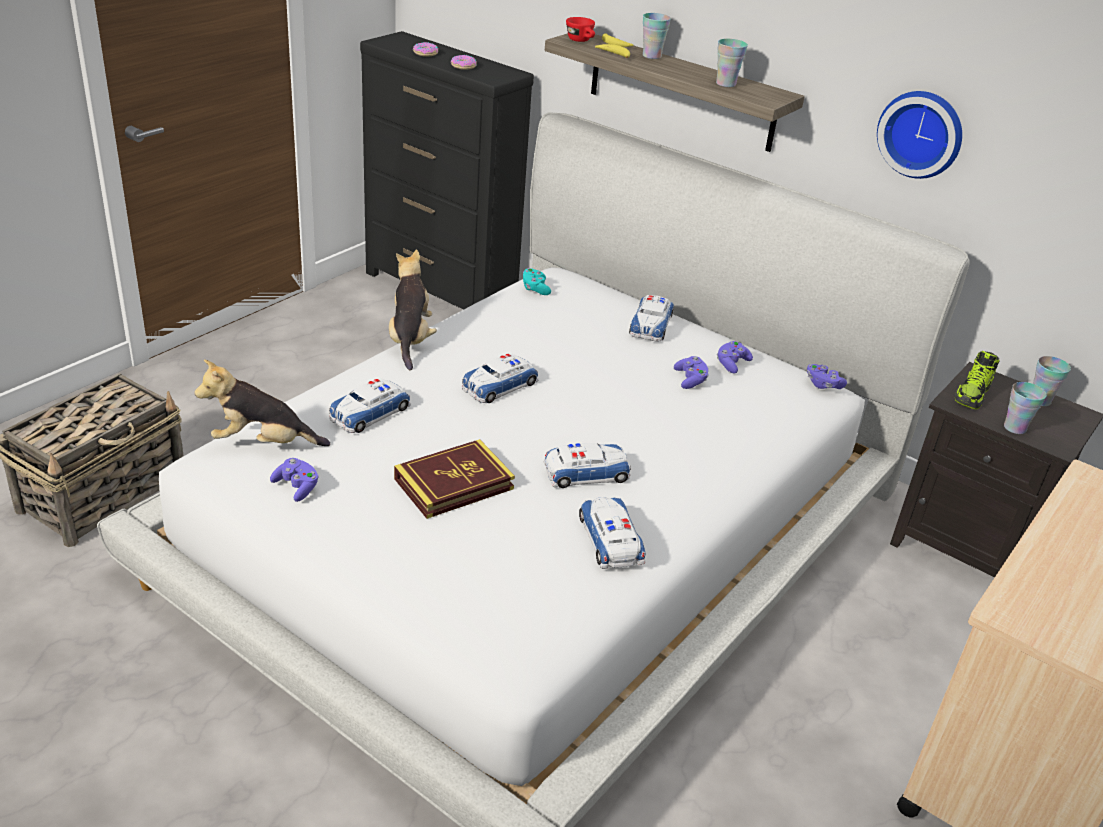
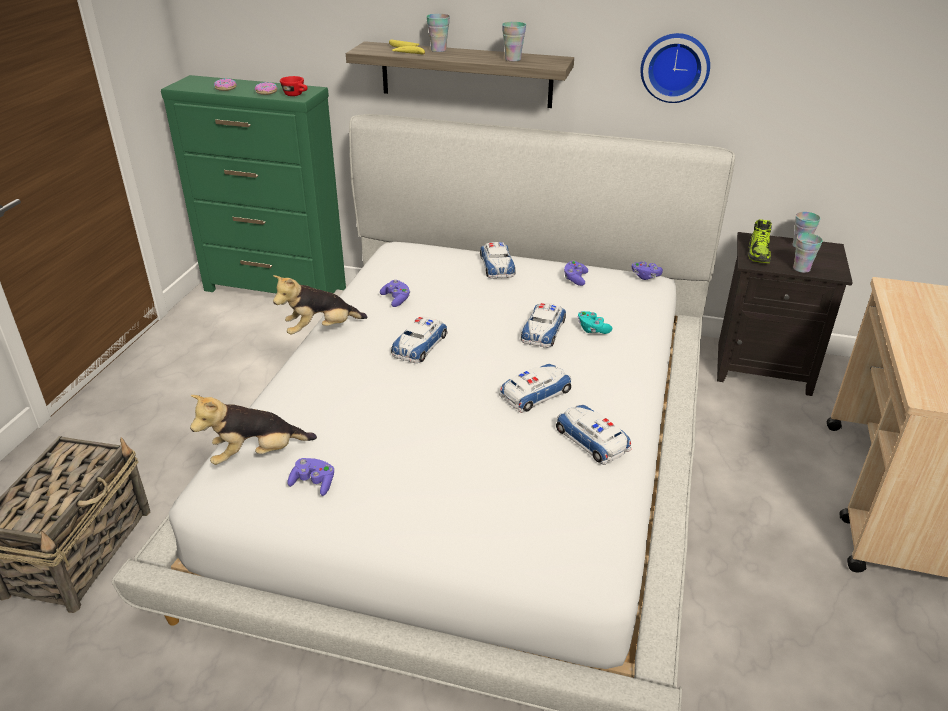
camera: 20 degrees left, 0 degrees up
toy car [329,378,411,433] -> toy car moved to [521,303,566,348]
black dresser [360,31,534,310] -> green dresser [161,75,346,294]
plush toy [389,250,437,370] -> plush toy turned 90 degrees counterclockwise [273,275,368,335]
book [394,439,515,519] -> none
turquoise game controller [523,268,551,295] -> turquoise game controller moved to [577,311,612,334]
red cup [566,17,595,42] -> red cup moved to [280,76,307,96]
purple game controller [674,356,709,389] -> purple game controller moved to [380,280,410,307]

